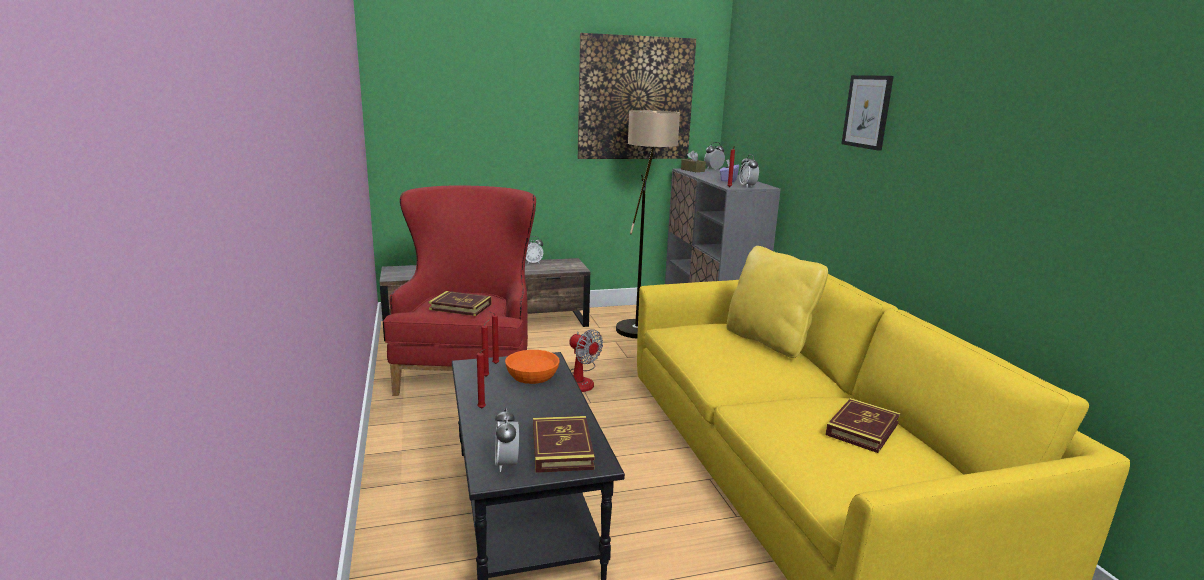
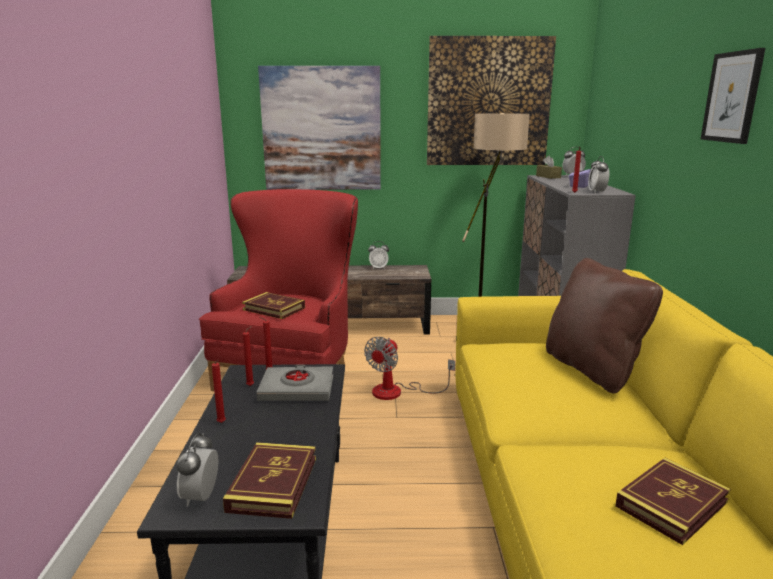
camera: 15 degrees right, 0 degrees up
orange bowl [505,350,560,384] -> grey book [256,364,333,401]
fan [569,329,603,392] -> fan turned 60 degrees clockwise [364,337,455,400]
yellow pillow [726,246,828,358] -> brown pillow [546,258,663,394]
none -> picture [258,66,381,190]

